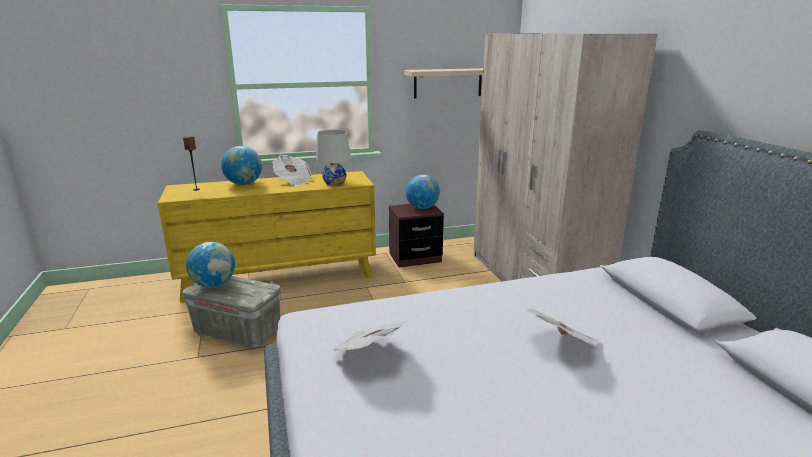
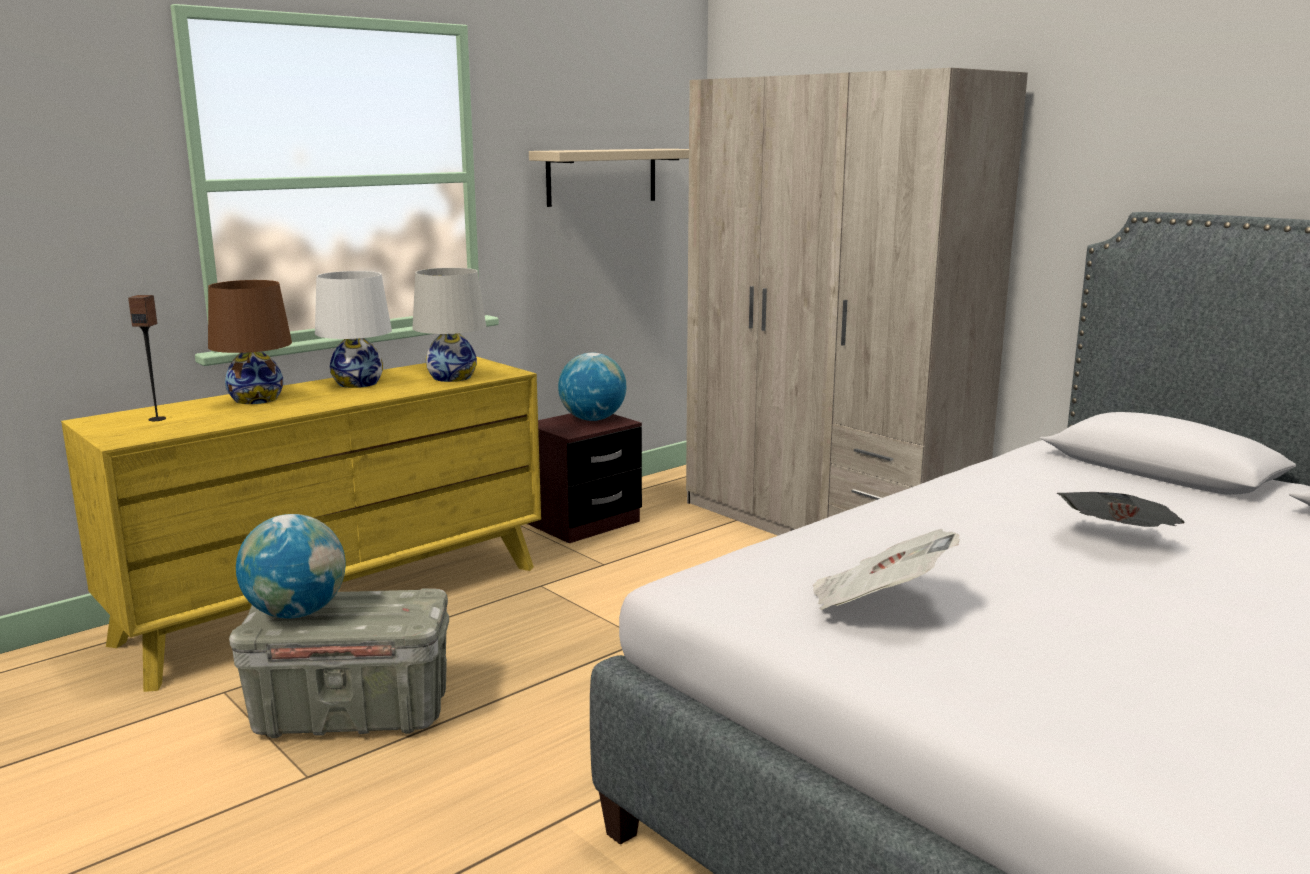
camera: 25 degrees left, 5 degrees down
globe [221,146,262,185] -> brown table lamp [208,280,292,404]
newspaper [272,155,313,186] -> white table lamp [315,271,392,388]

